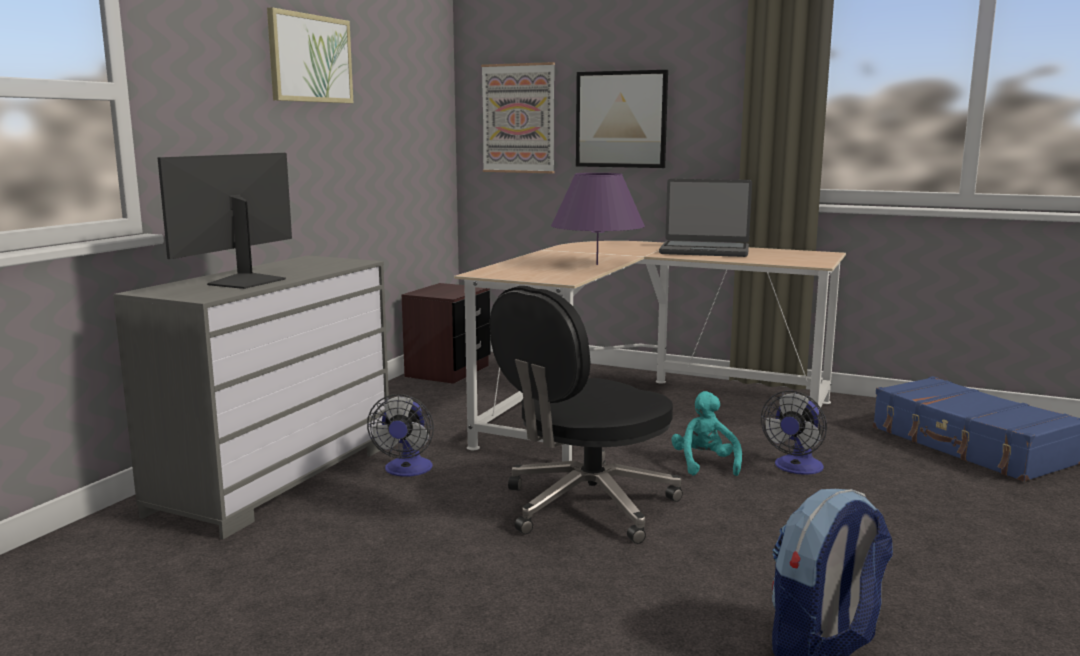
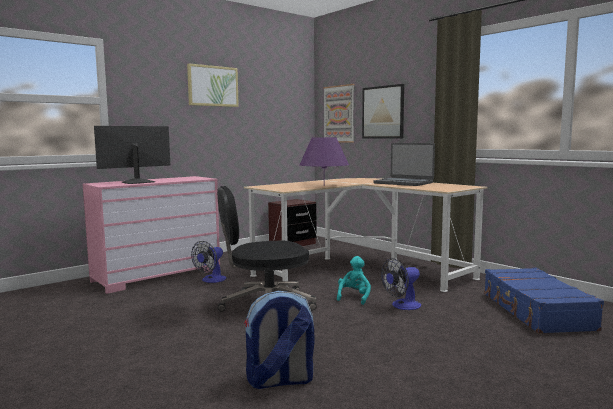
camera: 25 degrees right, 5 degrees down
grey dresser [113,255,389,539] -> pink dresser [83,176,220,294]

